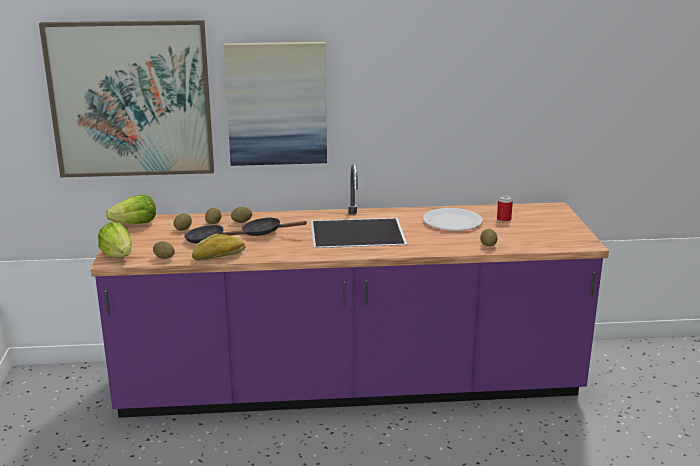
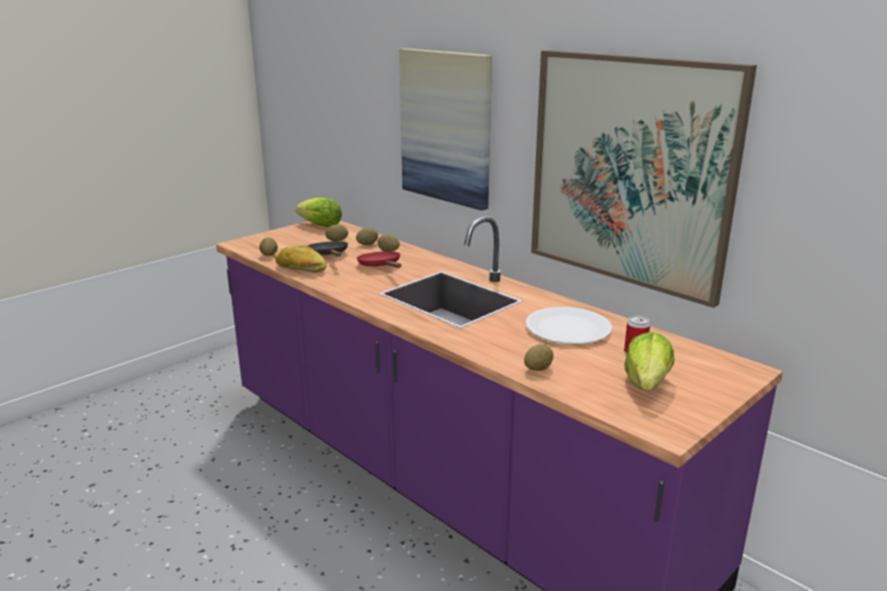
camera: 50 degrees right, 0 degrees up
picture [39,20,214,177] -> picture moved to [531,50,757,308]
lettuce [98,222,132,258] -> lettuce moved to [625,332,674,391]
black frying pan [242,217,306,236] -> red frying pan [357,251,401,268]

